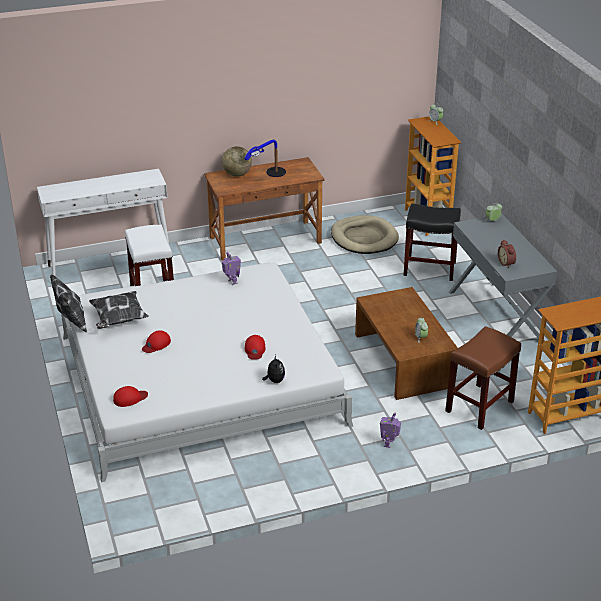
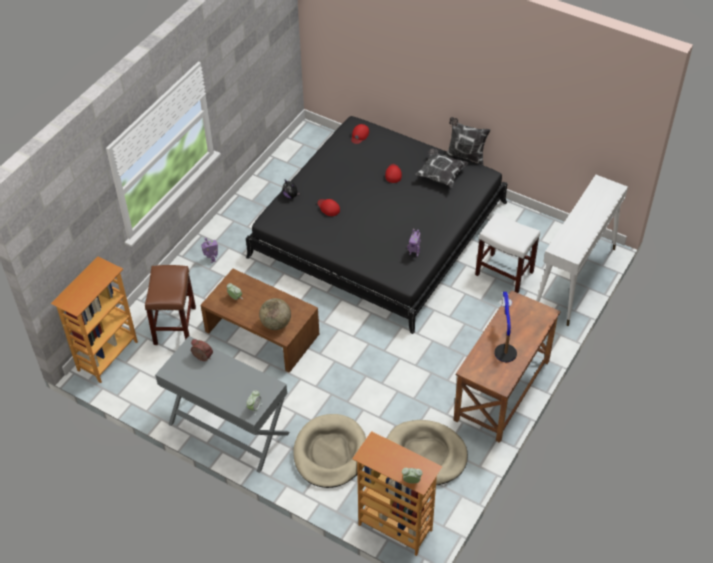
camera: 140 degrees right, 15 degrees up
white bed [61,262,353,482] -> black bed [246,116,508,334]
globe [222,146,252,177] -> globe moved to [259,298,291,330]
black stool [404,203,461,281] -> beige dog bed [293,414,366,488]

